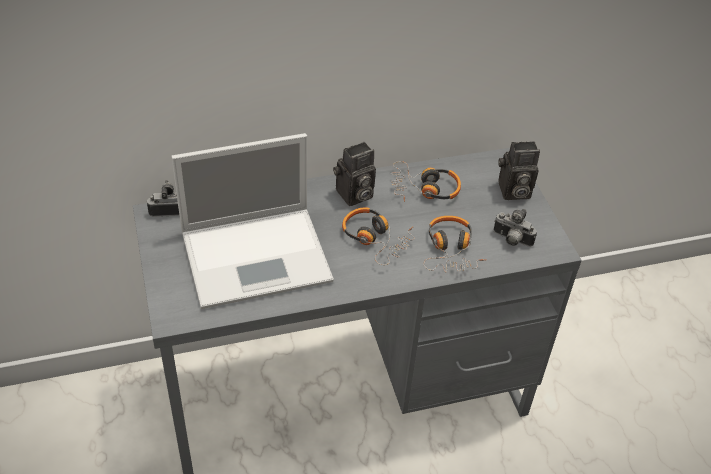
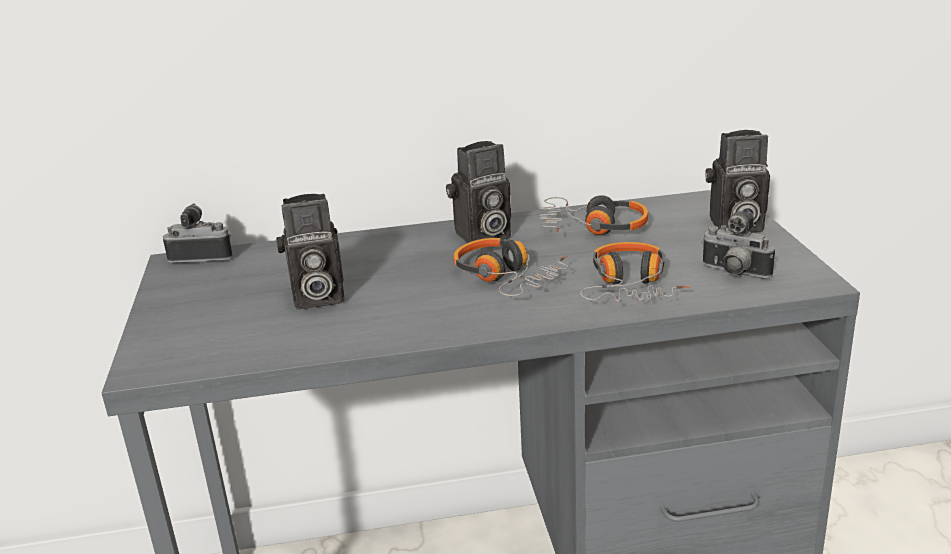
camera: 10 degrees right, 20 degrees down
laptop [171,133,334,309] -> camera [276,194,345,309]

